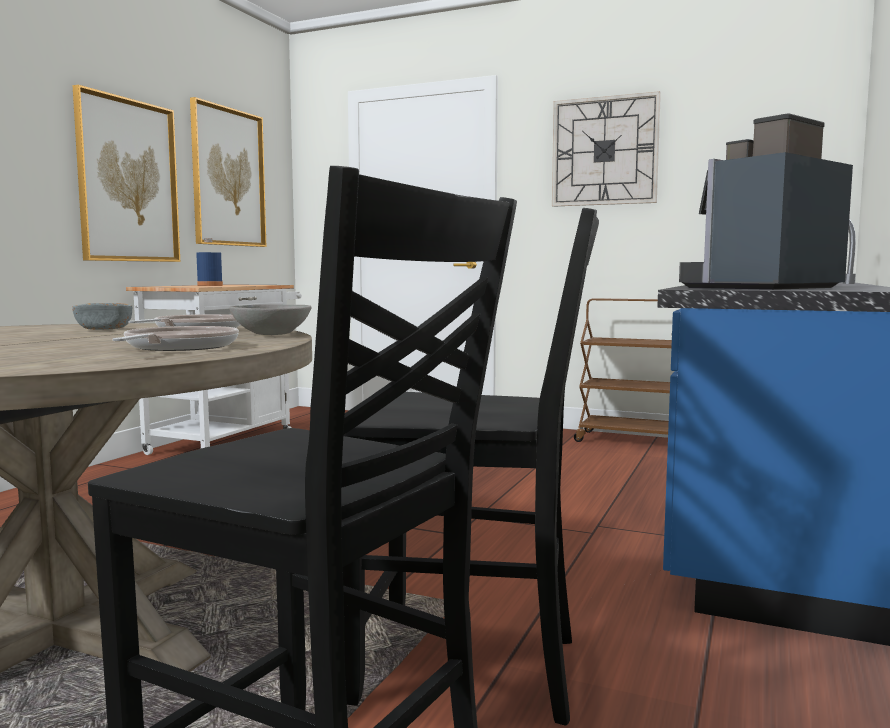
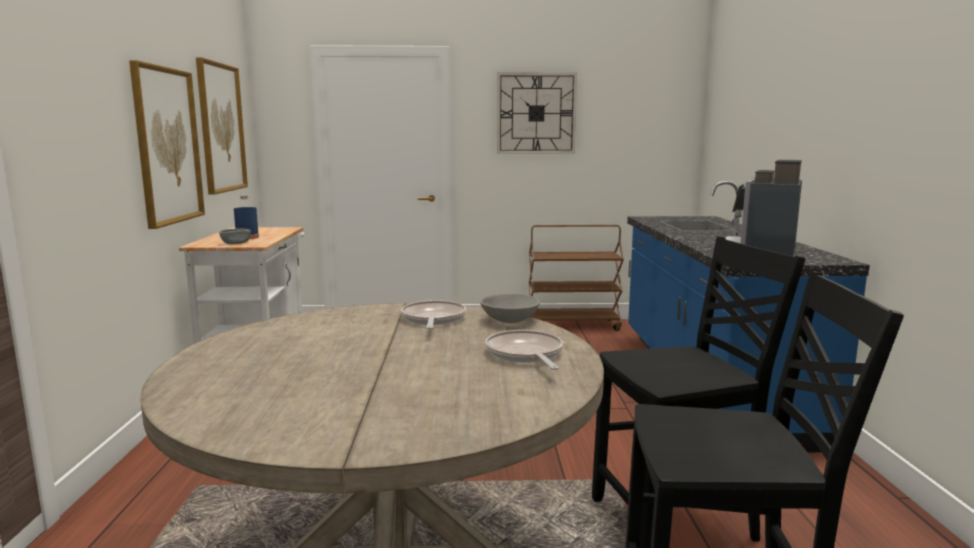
camera: 25 degrees left, 5 degrees up
grey bowl [72,303,132,330] -> grey bowl moved to [219,228,251,244]

